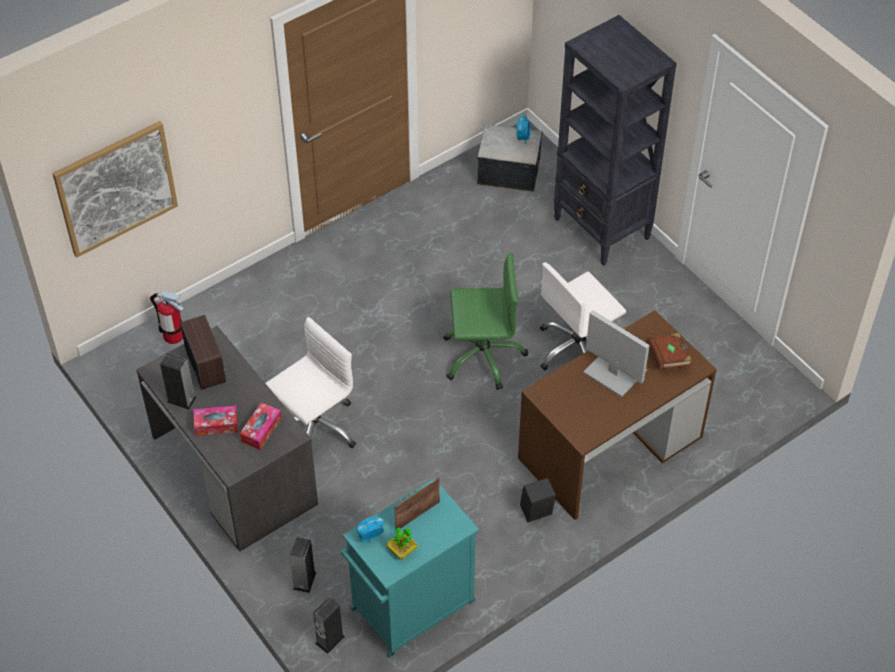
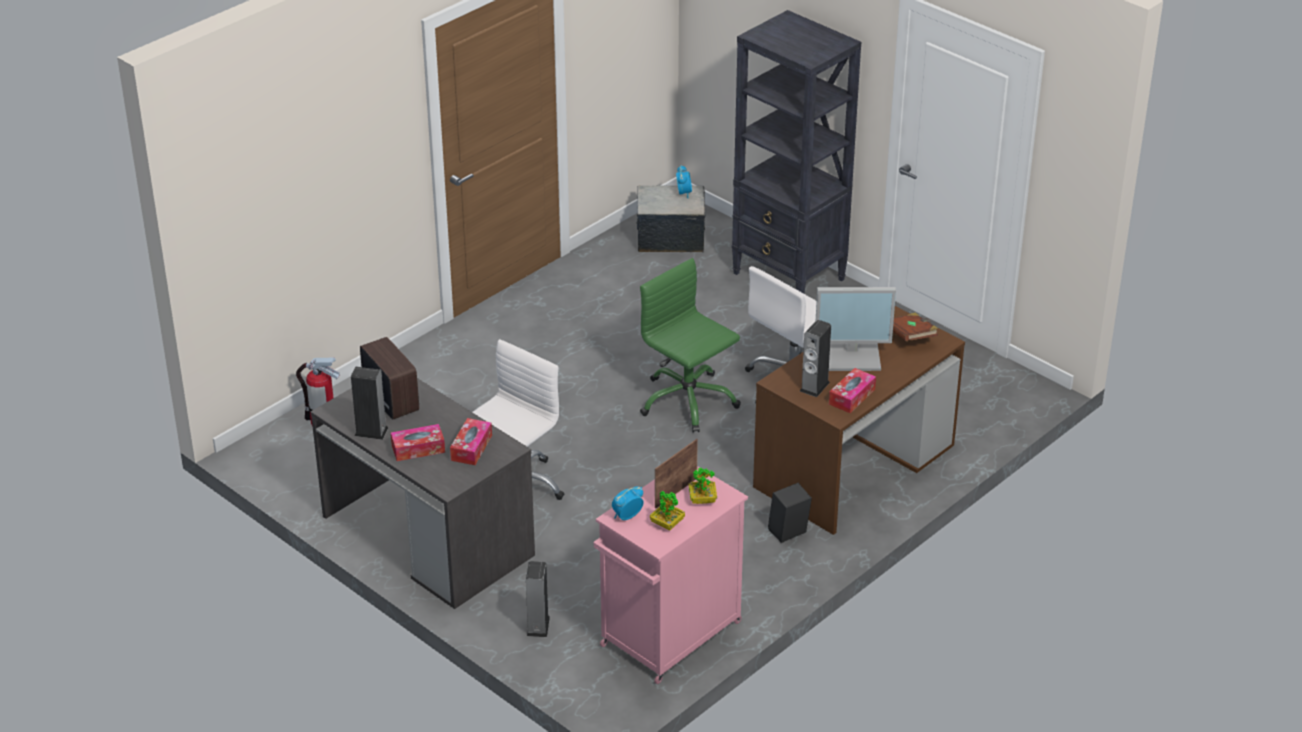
camera: 10 degrees left, 15 degrees down
picture [52,121,178,257] -> none
speaker [313,597,345,654] -> speaker moved to [800,320,831,397]
turquoise cabinet [341,478,479,658] -> pink cabinet [594,466,748,684]
green office chair [443,253,528,390] -> green office chair turned 120 degrees counterclockwise [640,258,741,433]
monitor [583,310,650,397] -> monitor turned 150 degrees clockwise [816,287,896,371]
none -> potted plant [689,468,717,504]
none -> tissue box [829,368,876,413]

